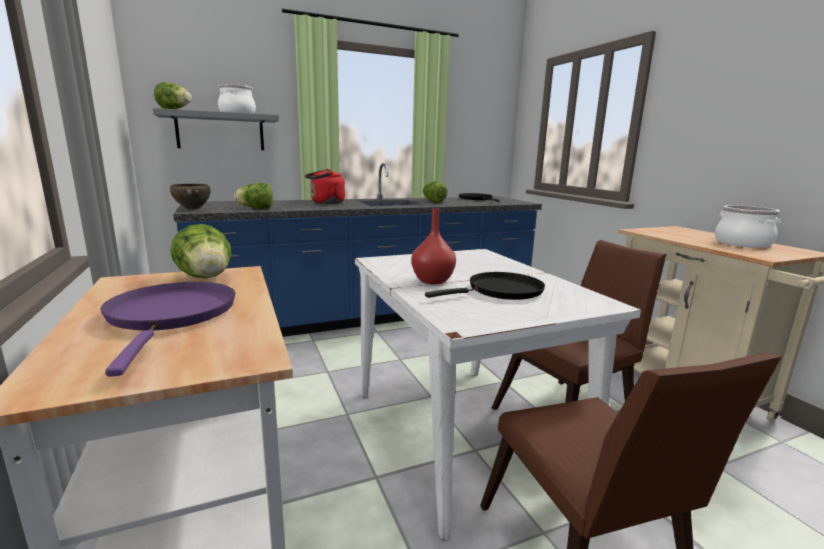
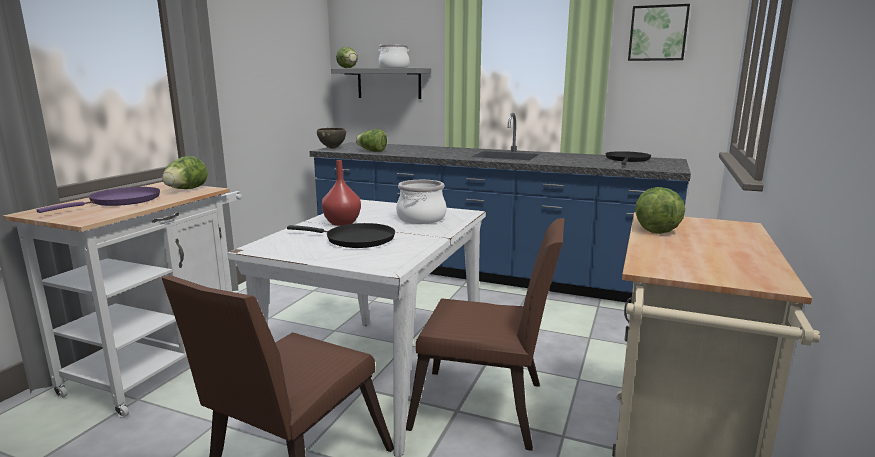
camera: 45 degrees right, 0 degrees up
red kettle [305,169,345,204] -> none
lettuce [422,181,448,203] -> lettuce moved to [635,187,685,234]
cooking pot [715,205,781,248] -> cooking pot moved to [396,180,447,224]
none -> picture [628,4,690,61]

